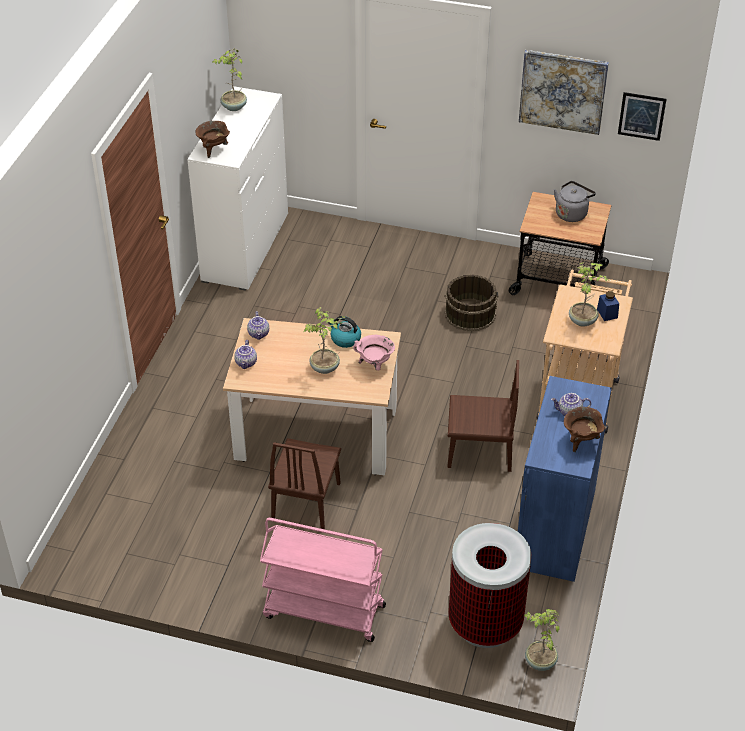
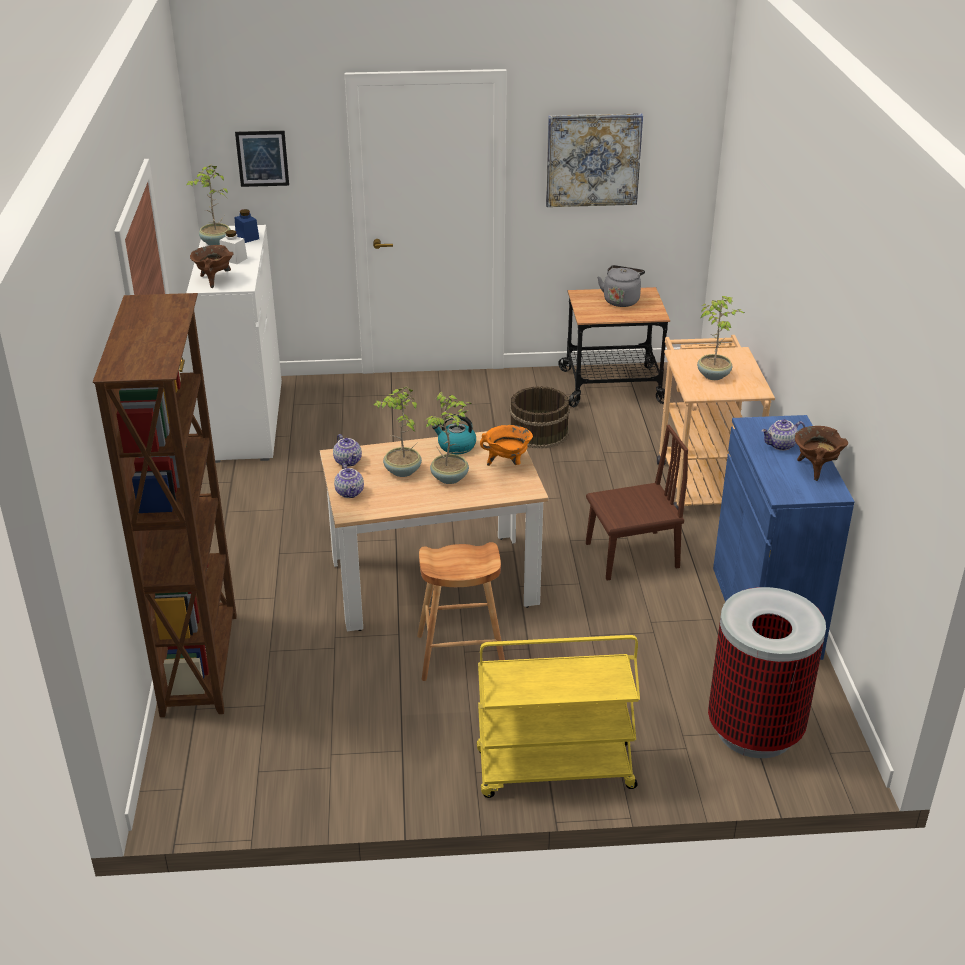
camera: 20 degrees left, 10 degrees down
pink cart [260,518,386,642] -> yellow cart [477,635,640,798]
brown chair [268,438,341,529] -> brown stool [417,542,505,681]
pink cooking pot [353,335,395,371] -> orange cooking pot [480,425,533,466]
potted plant [524,609,560,671] -> potted plant moved to [373,386,422,477]
blue jar [597,291,619,321] -> blue jar moved to [235,209,259,243]
picture [618,92,667,141] -> picture moved to [235,131,289,187]
none -> brown bookcase [93,293,237,717]
none -> white jar [219,230,247,264]

